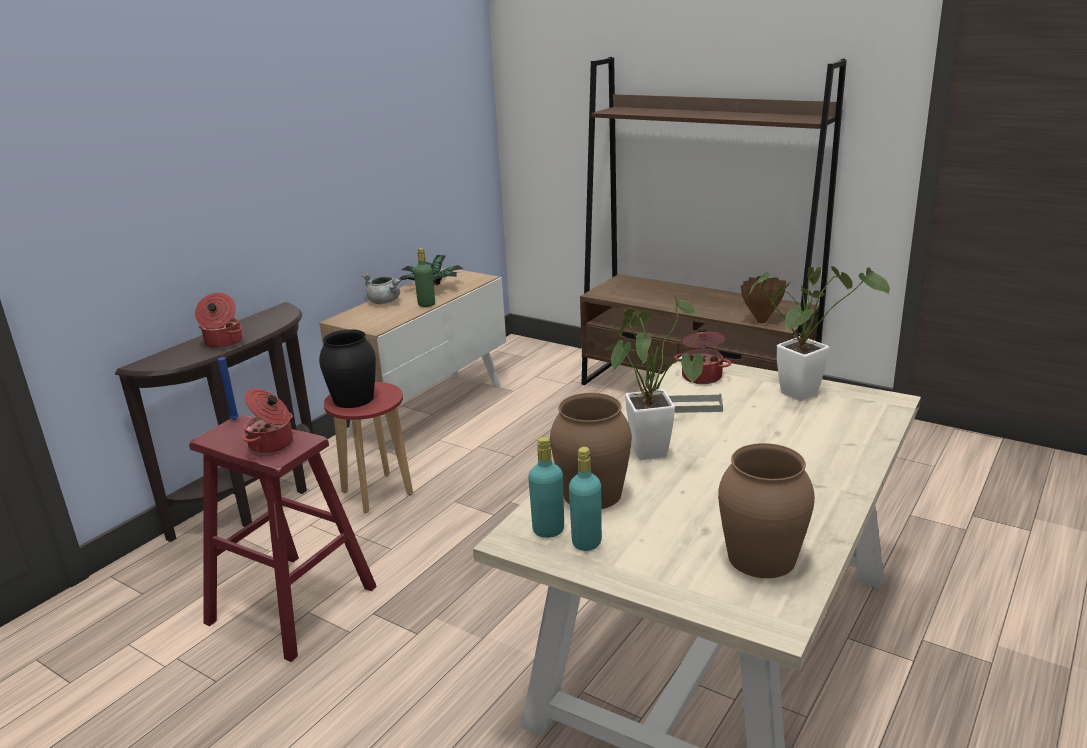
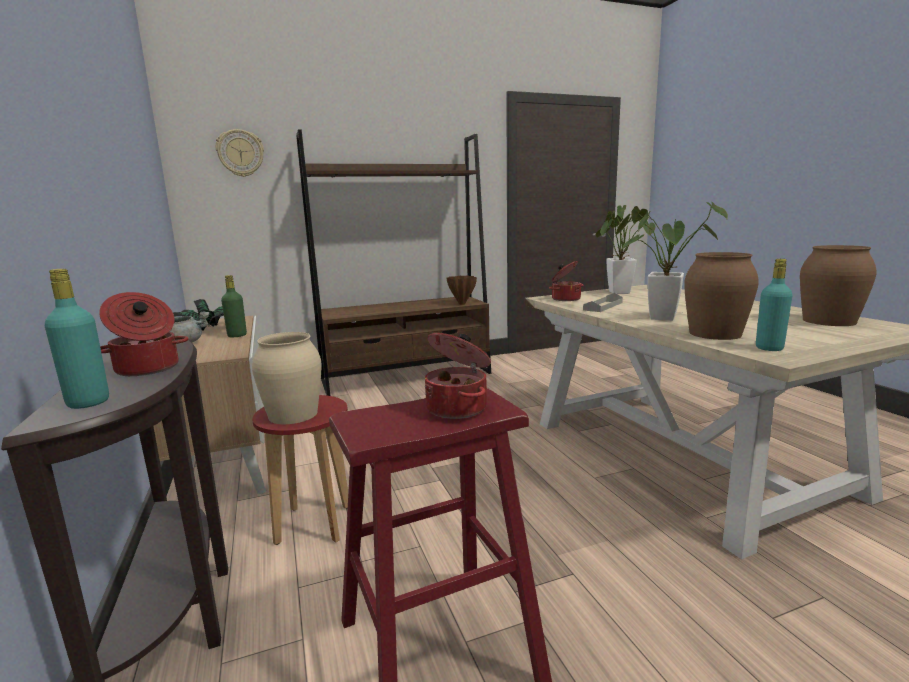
camera: 55 degrees left, 10 degrees down
blue candle [218,352,239,420] -> none
black vase [319,329,376,408] -> beige vase [252,332,322,424]
turquoise bottle [569,447,602,551] -> turquoise bottle moved to [45,269,109,409]
none -> wall clock [215,129,264,177]

